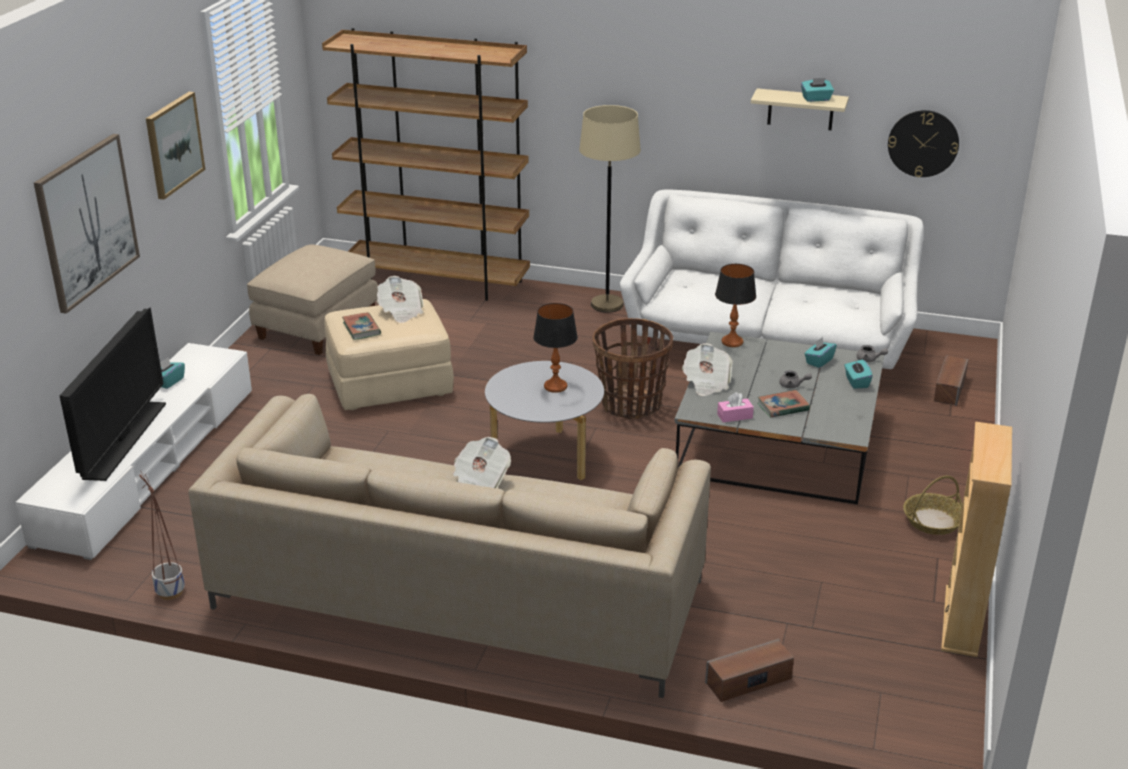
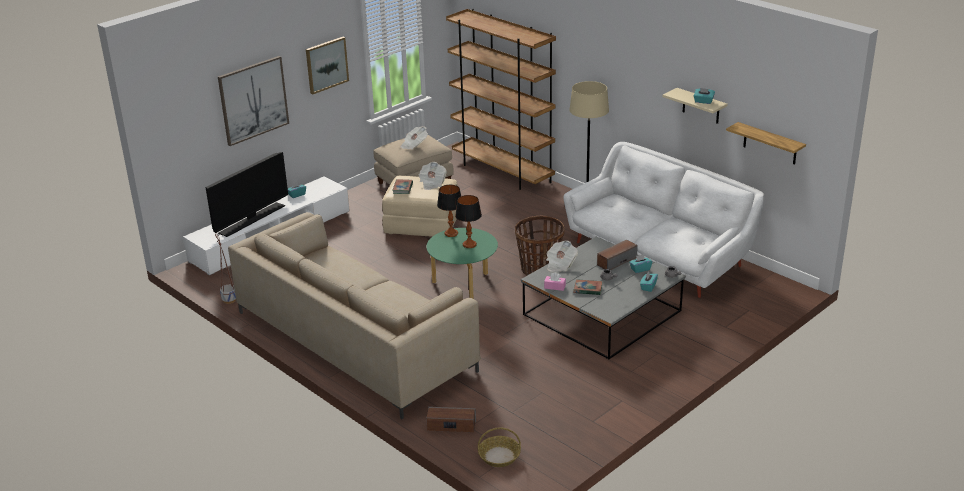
camera: 30 degrees right, 0 degrees up
newspaper [453,437,511,488] -> newspaper moved to [400,126,428,150]
grey coffee table [485,361,604,480] -> green coffee table [427,228,498,299]
table lamp [715,264,756,347] -> table lamp moved to [437,185,461,237]
wall clock [888,110,959,177] -> shelf [726,122,806,165]
basket [903,476,963,535] -> basket moved to [478,427,521,467]
speaker [934,355,969,406] -> speaker moved to [597,240,638,270]
beige bookcase [941,422,1012,657] -> none

